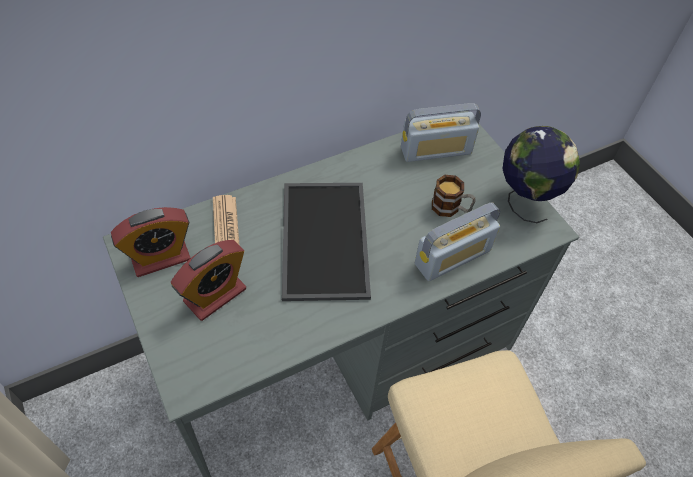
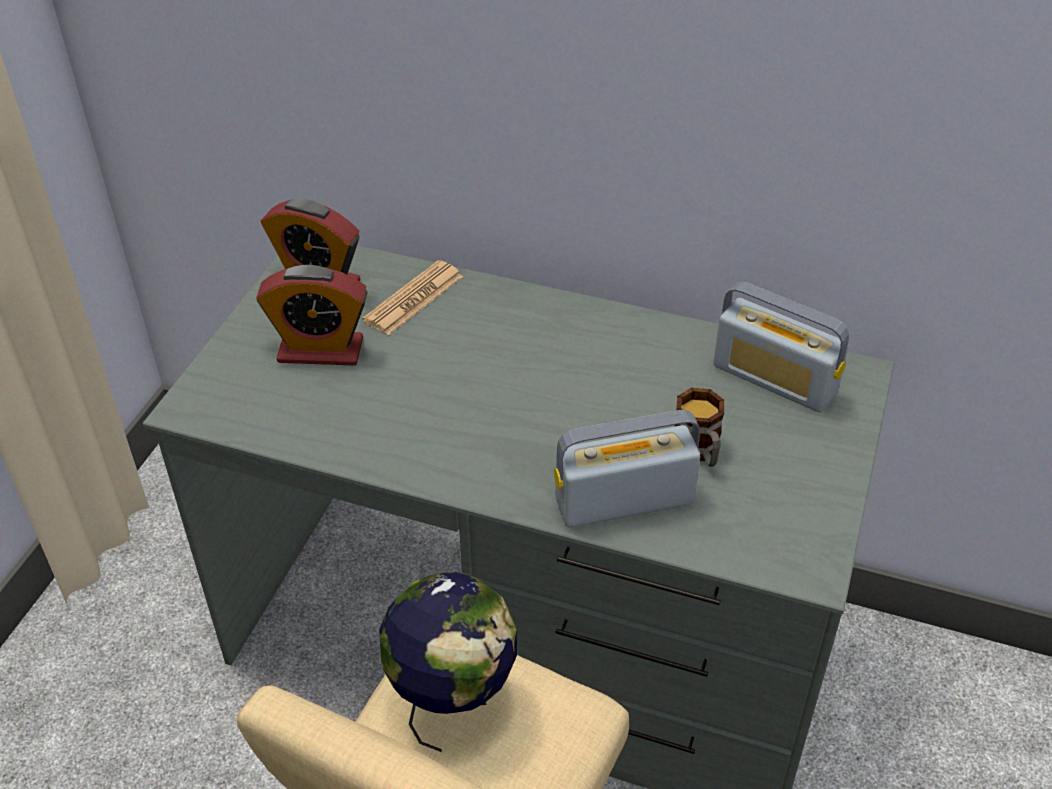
camera: 50 degrees right, 10 degrees down
tray [282,183,371,301] -> none
radio [415,203,500,281] -> radio turned 150 degrees clockwise [554,410,700,528]
globe [502,126,580,223] -> globe moved to [379,572,517,752]

